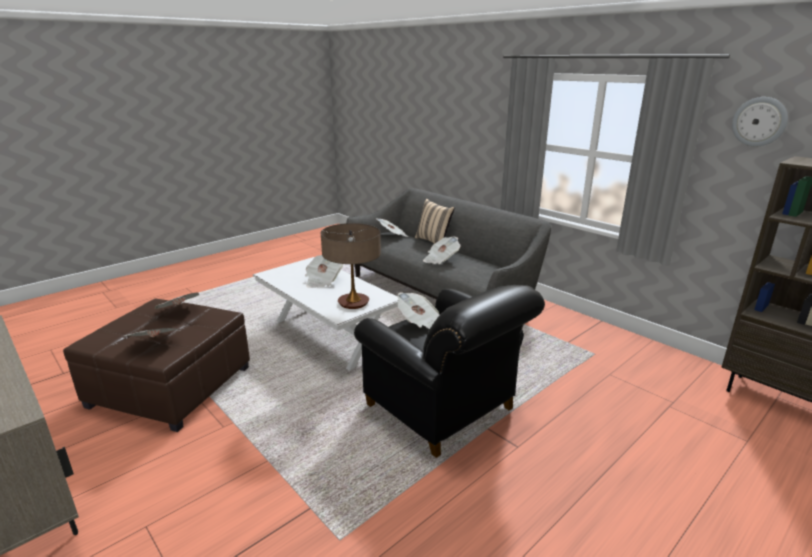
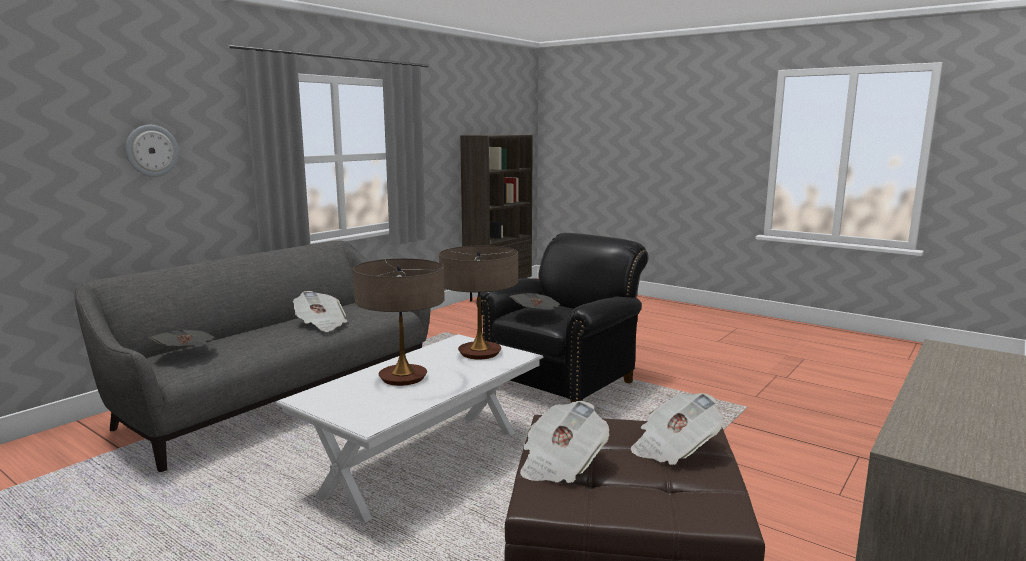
camera: 100 degrees left, 10 degrees down
newspaper [305,255,343,288] -> table lamp [353,258,445,386]
beige pillow [415,199,455,244] -> none
wall clock [732,97,788,146] -> wall clock moved to [126,125,179,177]

